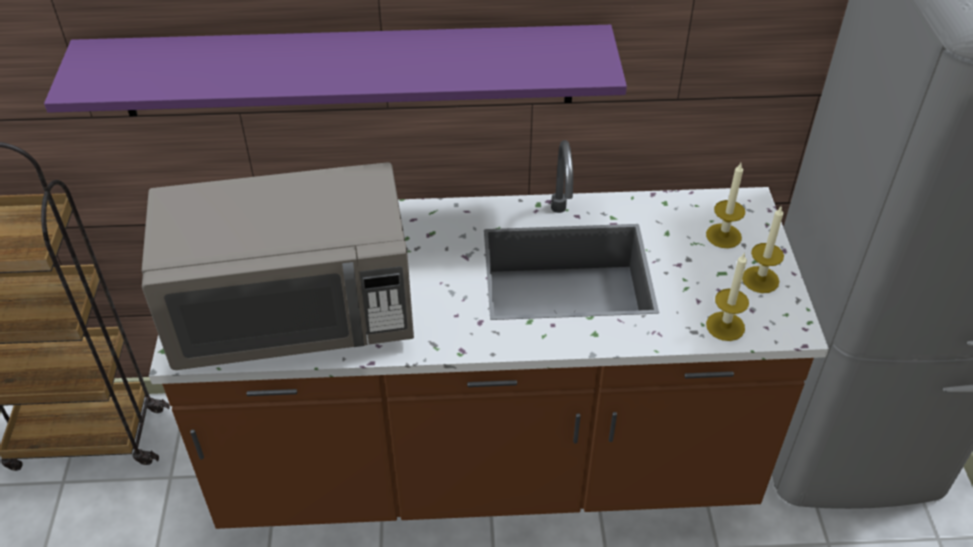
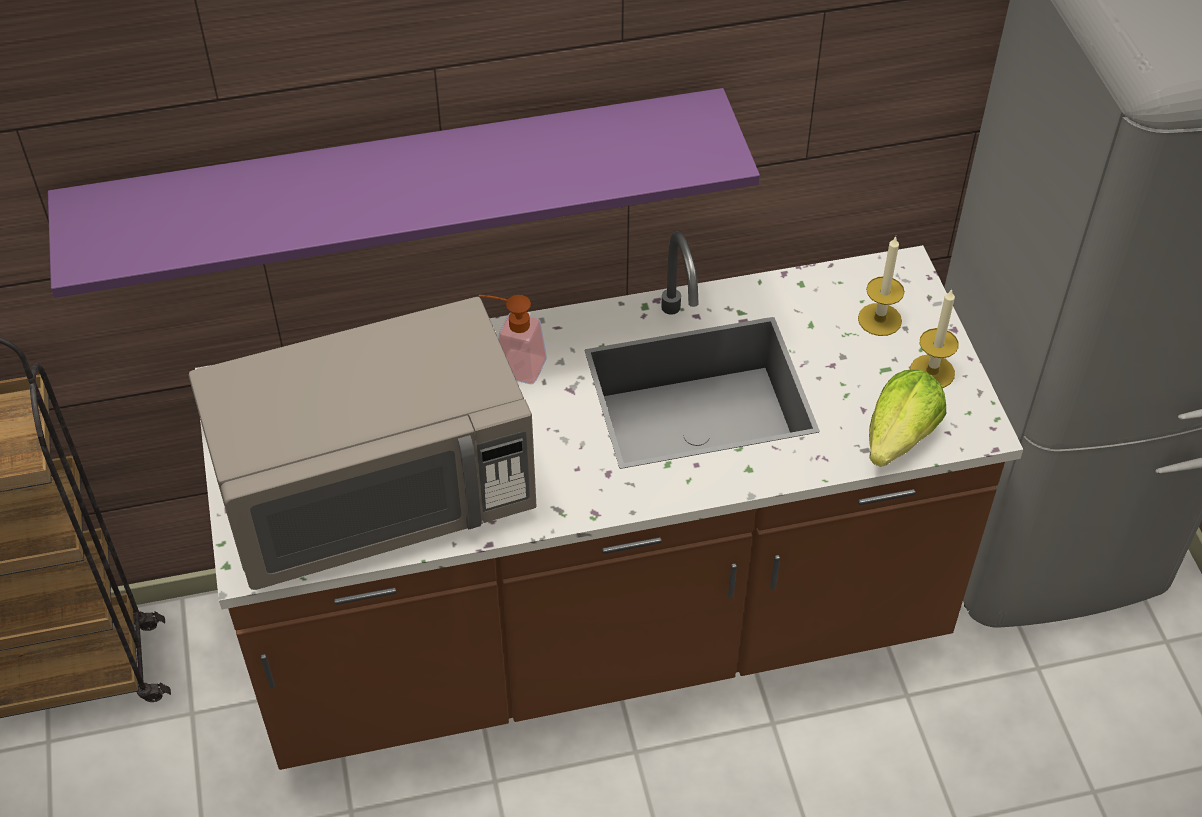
camera: 10 degrees left, 5 degrees up
candle [706,252,749,341] -> lettuce [869,369,946,467]
none -> soap dispenser [479,295,547,384]

